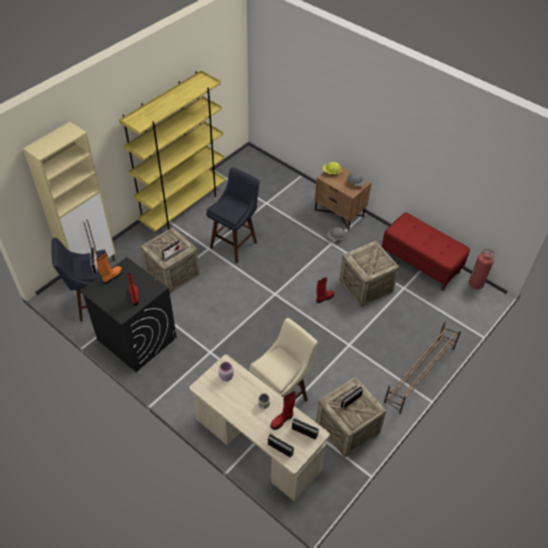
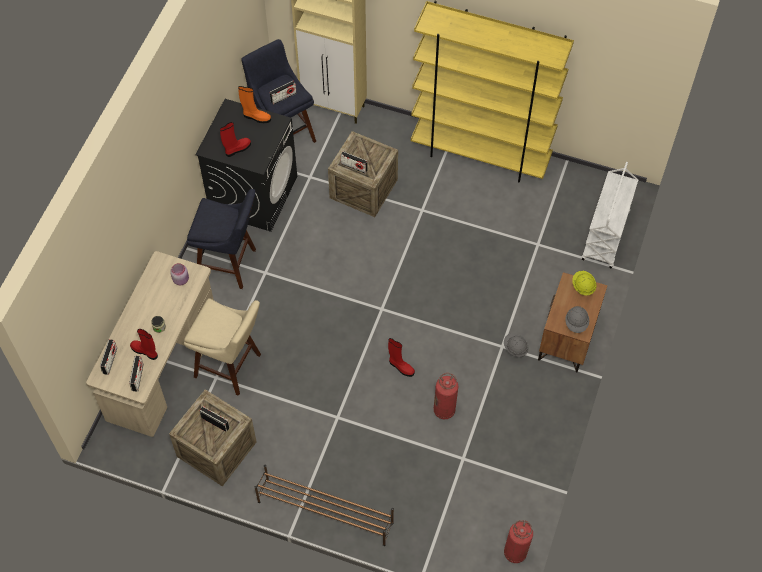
camera: 70 degrees right, 10 degrees up
blue stool [206,167,260,263] -> blue stool moved to [187,189,256,289]
crate [339,241,399,307] -> fire extinguisher [434,373,458,419]
red bench [382,212,470,291] -> none
none -> white cart [582,162,638,269]

